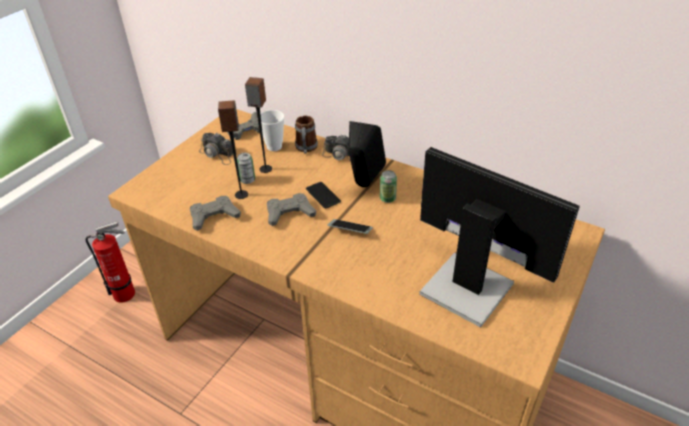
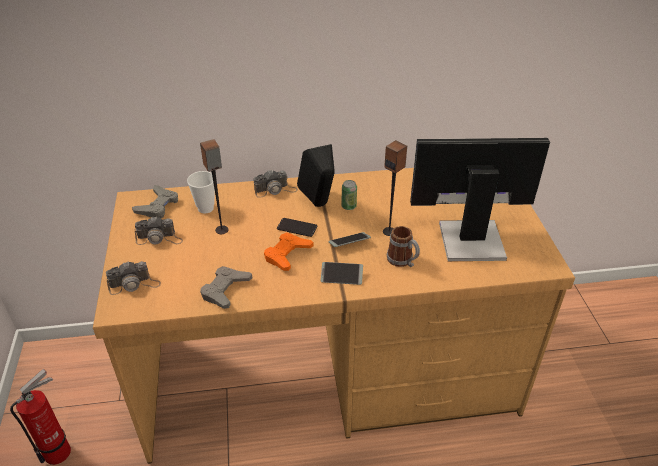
camera: 40 degrees left, 0 degrees up
speaker [218,100,248,199] -> speaker moved to [383,140,407,236]
can [237,153,255,184] -> none
grey game controller [267,193,316,226] -> orange game controller [264,232,313,271]
mug [295,116,318,154] -> mug moved to [387,226,420,267]
none -> camera [106,261,161,295]
none -> phone [321,262,363,285]

